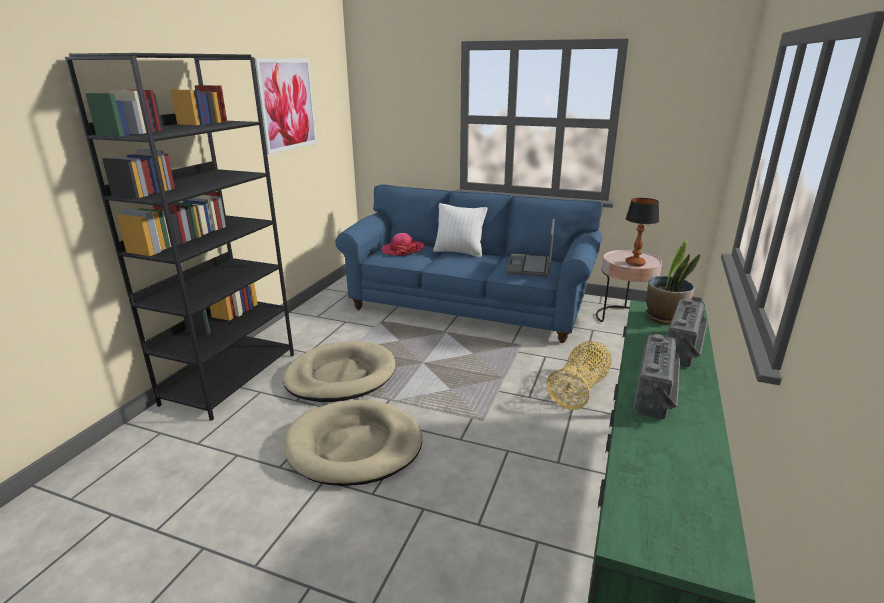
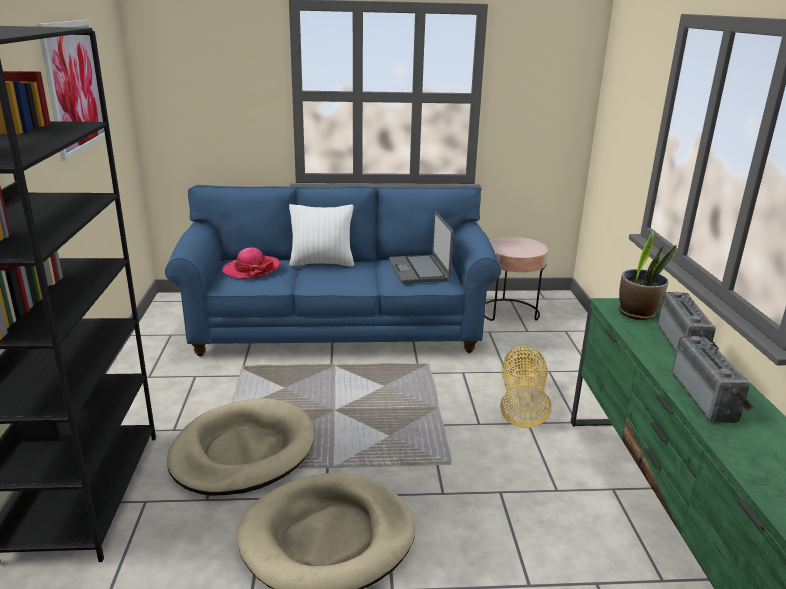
camera: 25 degrees left, 0 degrees up
table lamp [625,198,659,266] -> none

